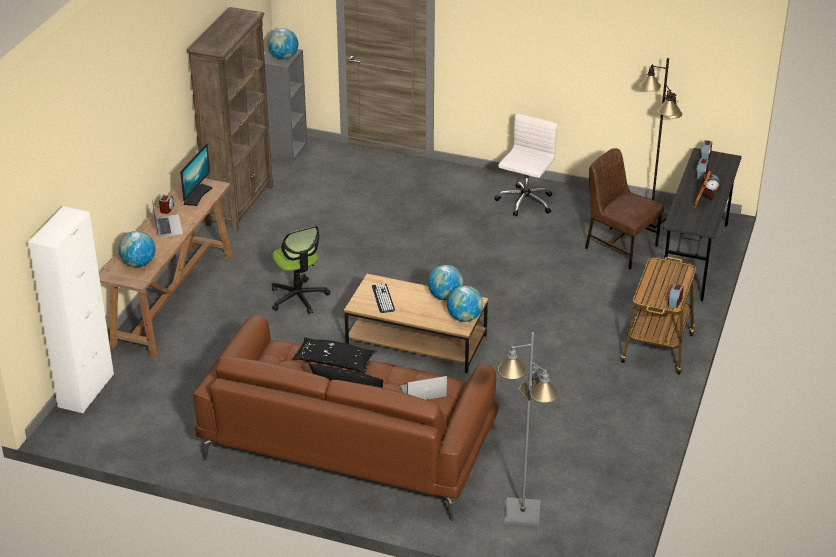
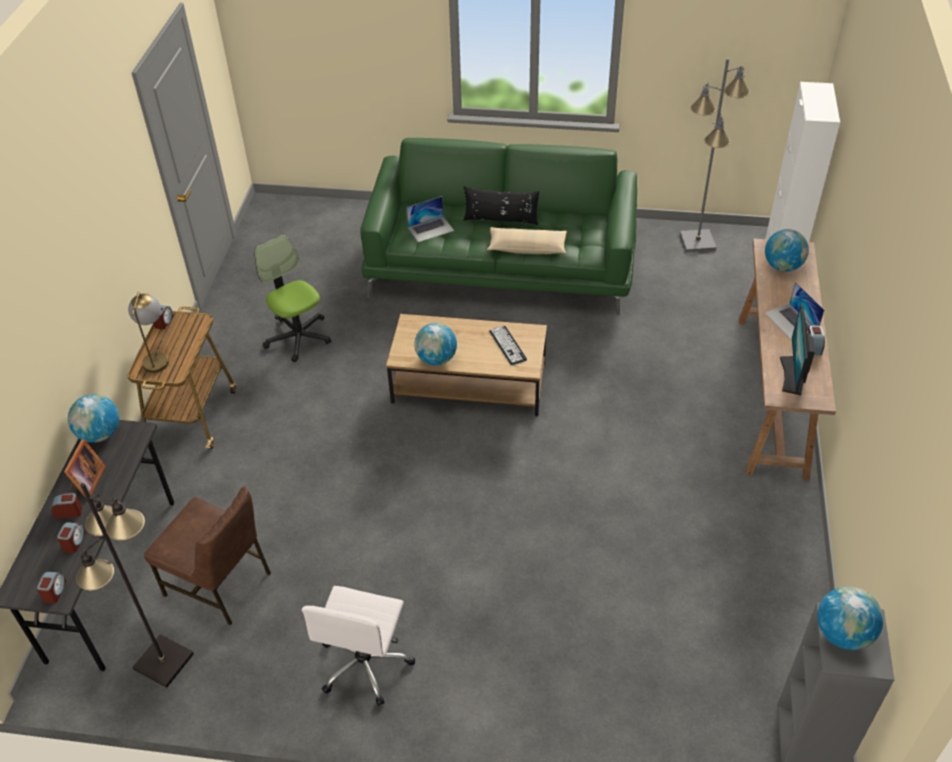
camera: 170 degrees right, 10 degrees up
brown bookcase [187,7,273,232] -> none
brown sofa [193,315,499,521] -> green sofa [360,138,637,315]
office chair [272,226,330,314] -> office chair moved to [254,235,331,362]
black pillow [293,337,376,374] -> beige pillow [487,227,567,254]
globe [447,286,483,322] -> globe moved to [68,394,119,443]
grey floor lamp [498,332,558,527] -> grey floor lamp moved to [680,58,750,252]
none -> table lamp [128,291,169,373]

